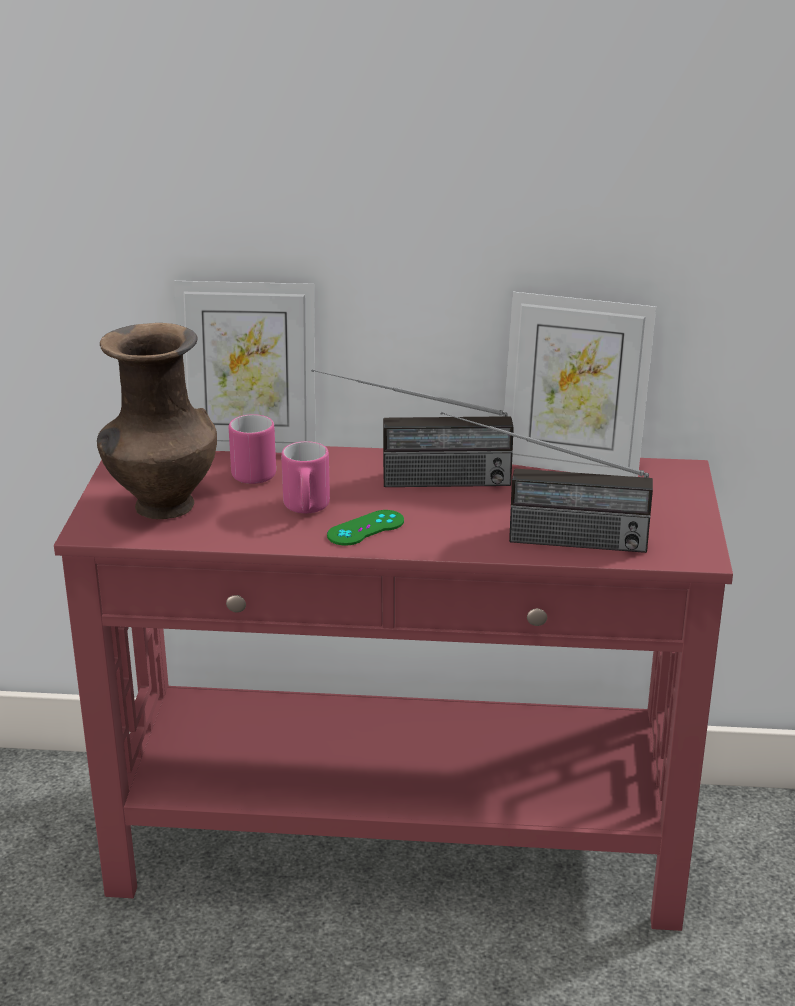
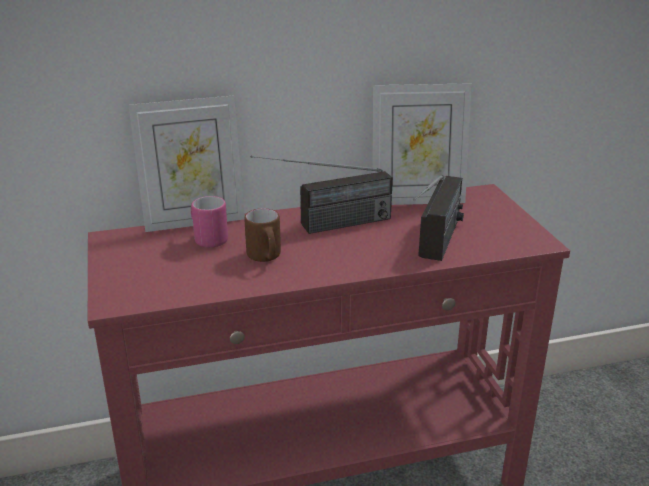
camera: 20 degrees left, 0 degrees up
brown vase [97,323,217,519] -> none
pink mug [281,441,330,514] -> brown mug [244,208,281,262]
green game controller [327,510,404,546] -> none
radio [441,411,653,553] -> radio turned 60 degrees counterclockwise [413,175,464,261]

